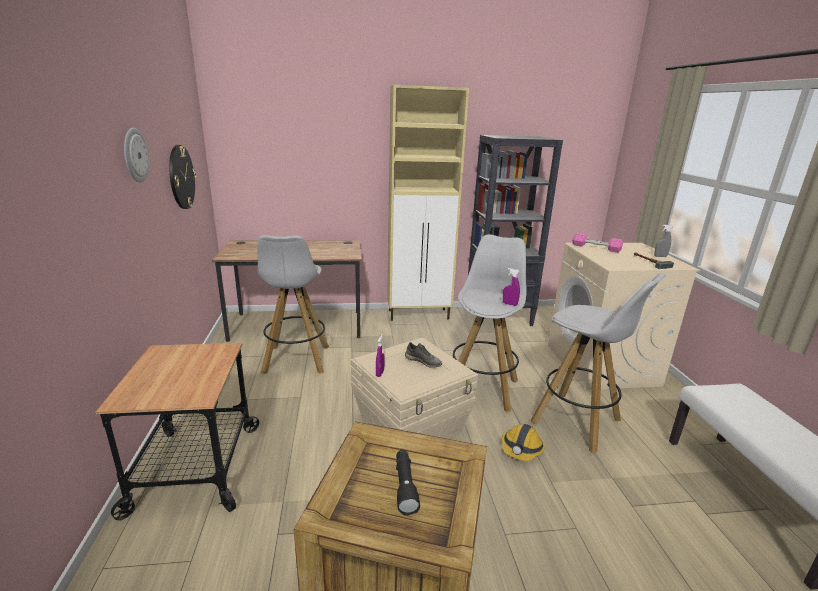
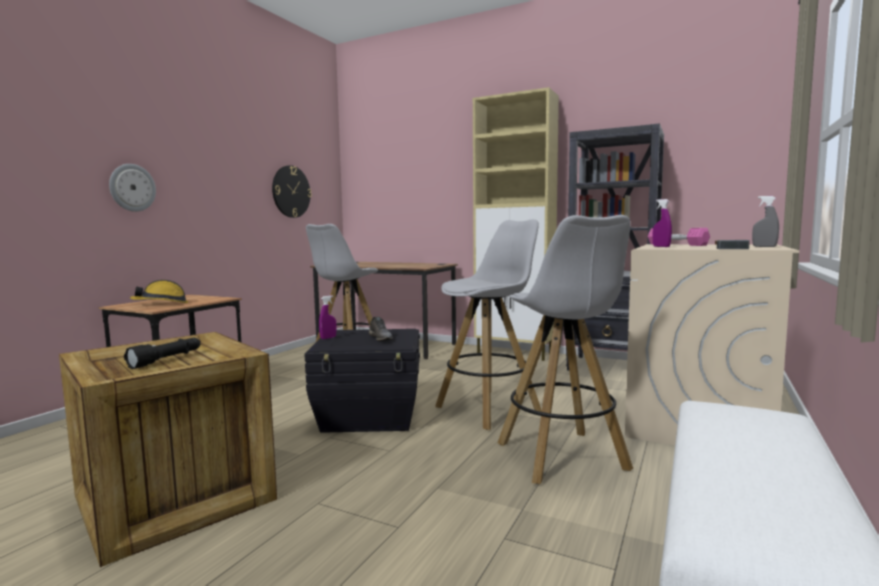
camera: 35 degrees right, 15 degrees down
wall clock [124,128,149,182] -> wall clock moved to [109,164,156,212]
beige storage box [351,337,478,439] -> black storage box [305,329,420,433]
hard hat [502,424,545,461] -> hard hat moved to [130,280,188,303]
purple spray bottle [503,268,520,306] -> purple spray bottle moved to [653,199,672,247]

